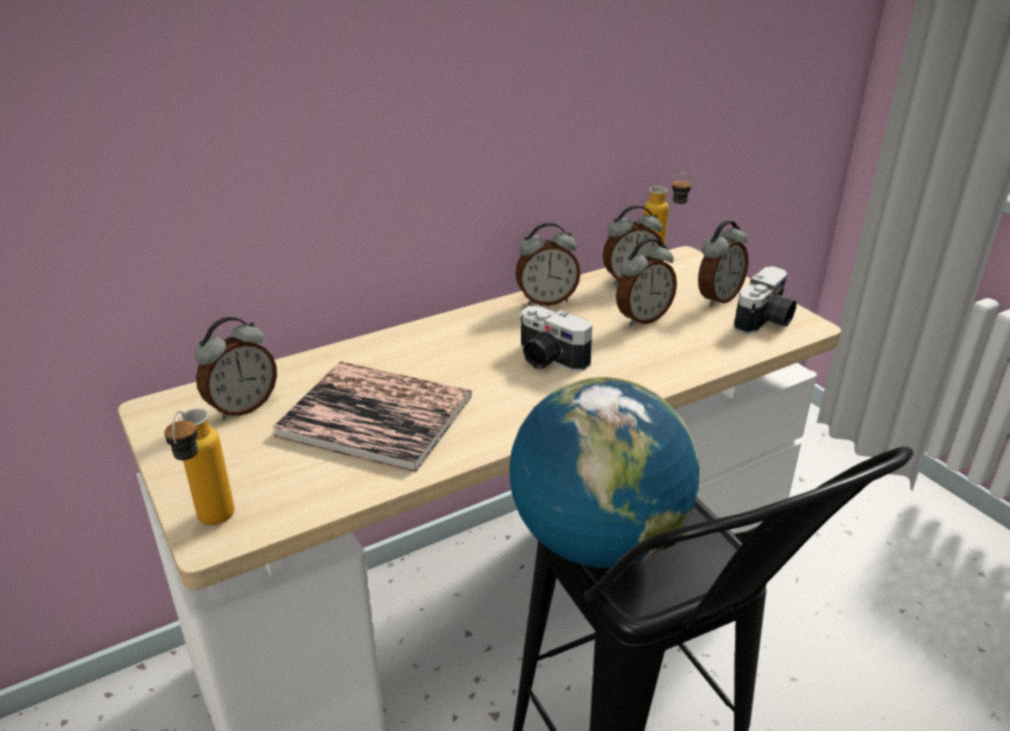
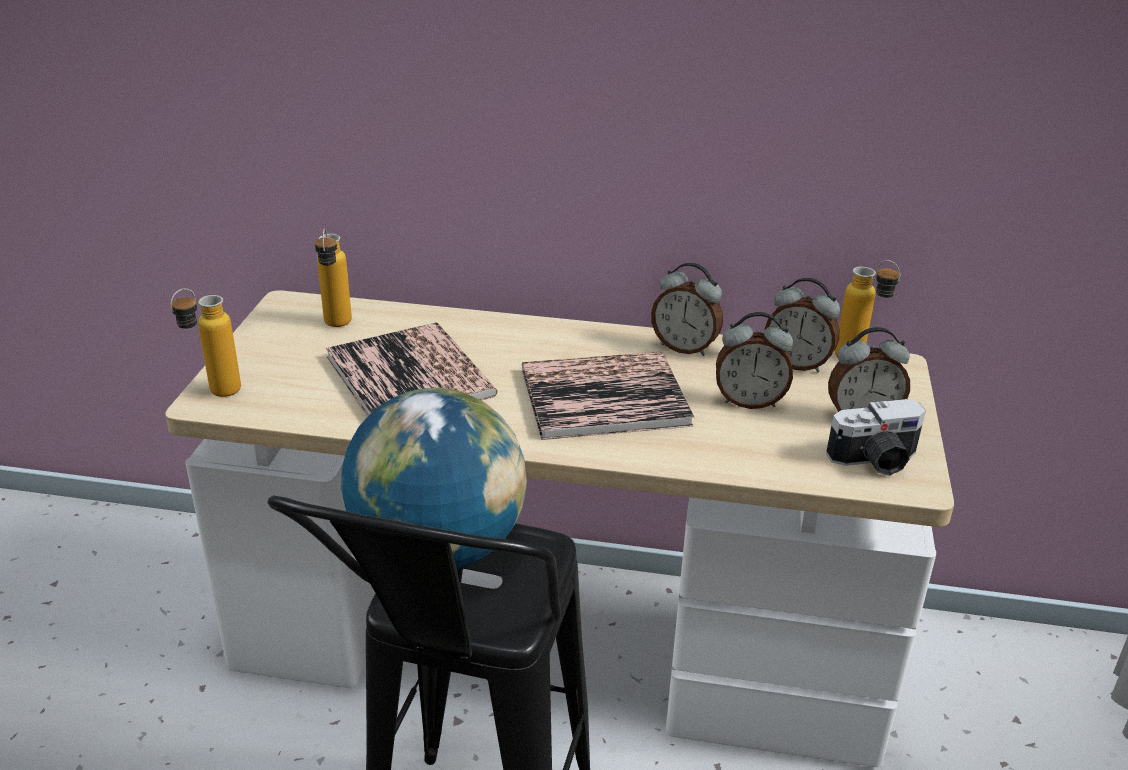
camera: 40 degrees right, 0 degrees up
alarm clock [195,317,277,420] -> bottle [315,228,352,327]
camera [521,306,592,371] -> book [522,352,694,440]

